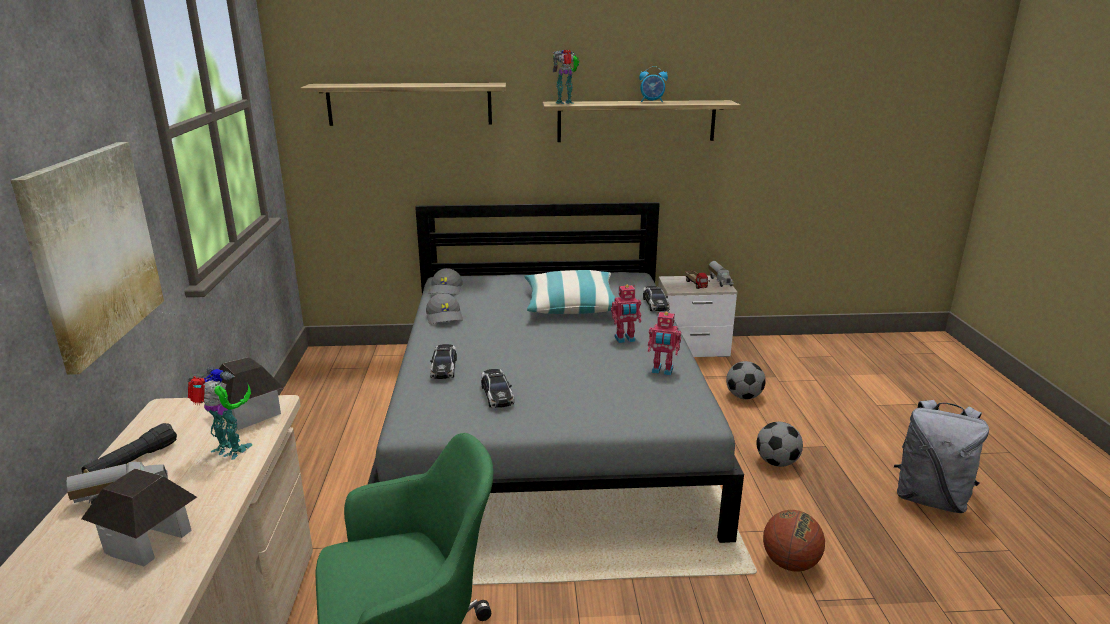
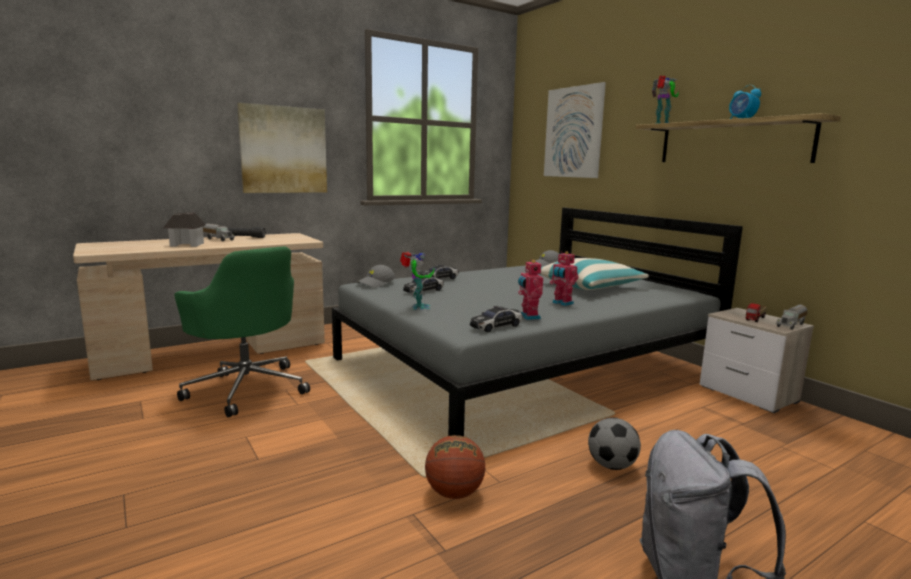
camera: 60 degrees right, 10 degrees down
toy robot [188,367,252,460] -> toy robot moved to [400,251,434,310]
toy house [212,357,284,430] -> none
shelf [300,83,506,126] -> picture [544,82,606,178]
grey cap [426,293,463,324] -> grey cap moved to [357,265,395,288]
toy car [643,286,670,311] -> toy car moved to [470,306,522,332]
football [726,361,766,399] -> none

